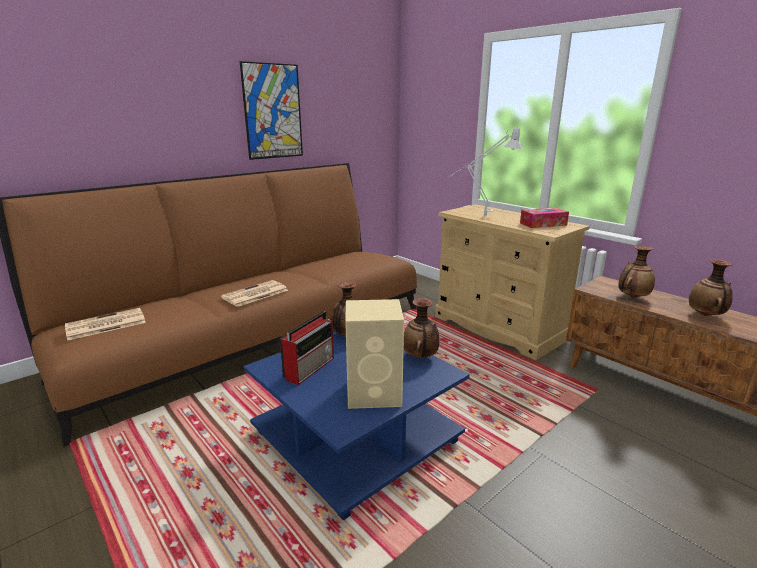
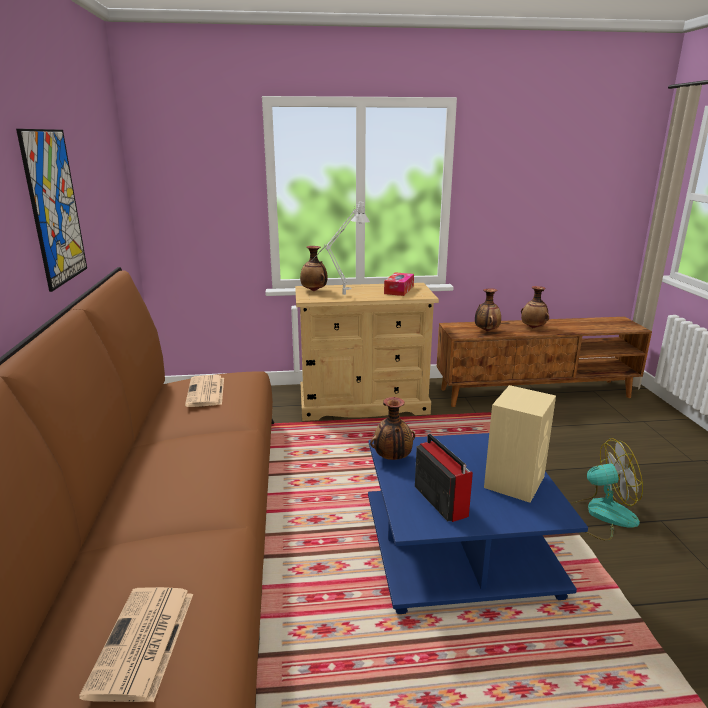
camera: 55 degrees left, 0 degrees up
newspaper [221,280,288,307] -> newspaper moved to [185,375,224,407]
vase [404,298,439,358] -> vase moved to [300,246,328,291]
none -> fan [570,438,643,541]

